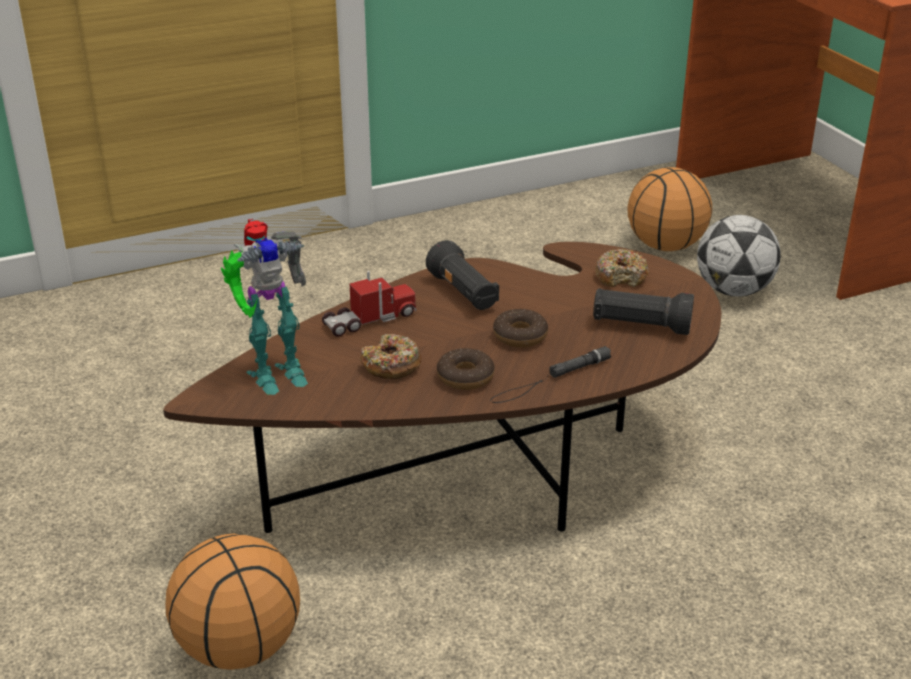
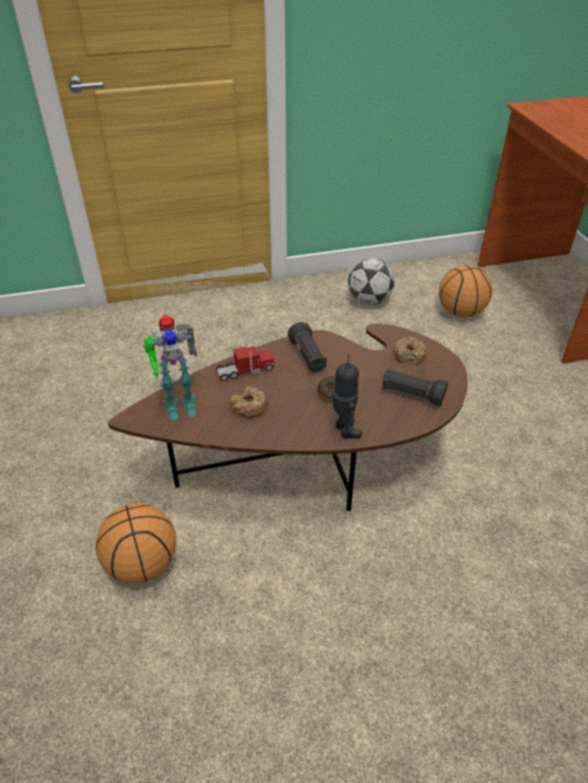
camera: 10 degrees right, 10 degrees up
donut [437,348,495,390] -> none
black flashlight [490,346,611,403] -> toy robot [333,355,362,439]
football [697,215,781,297] -> football moved to [348,258,395,305]

